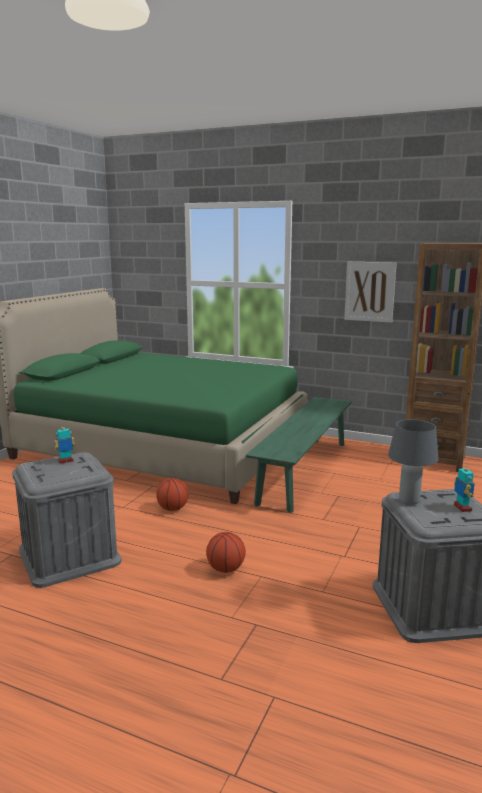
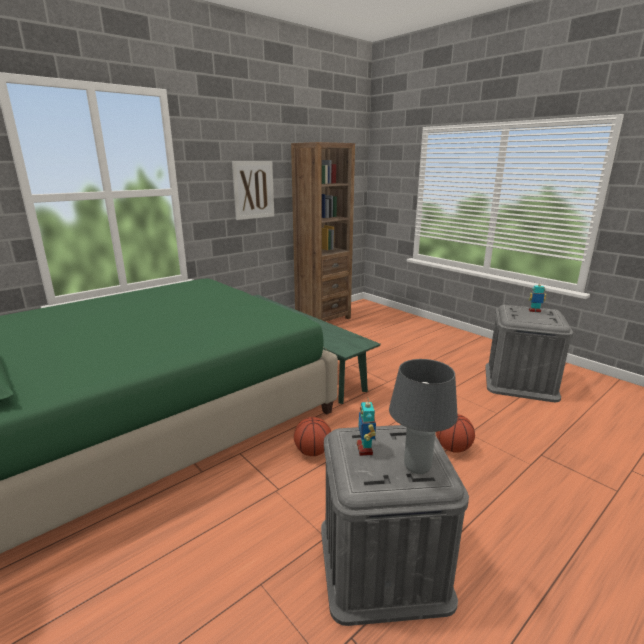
camera: 65 degrees left, 5 degrees up
grey table lamp [388,419,438,505] -> grey table lamp moved to [389,359,458,474]

